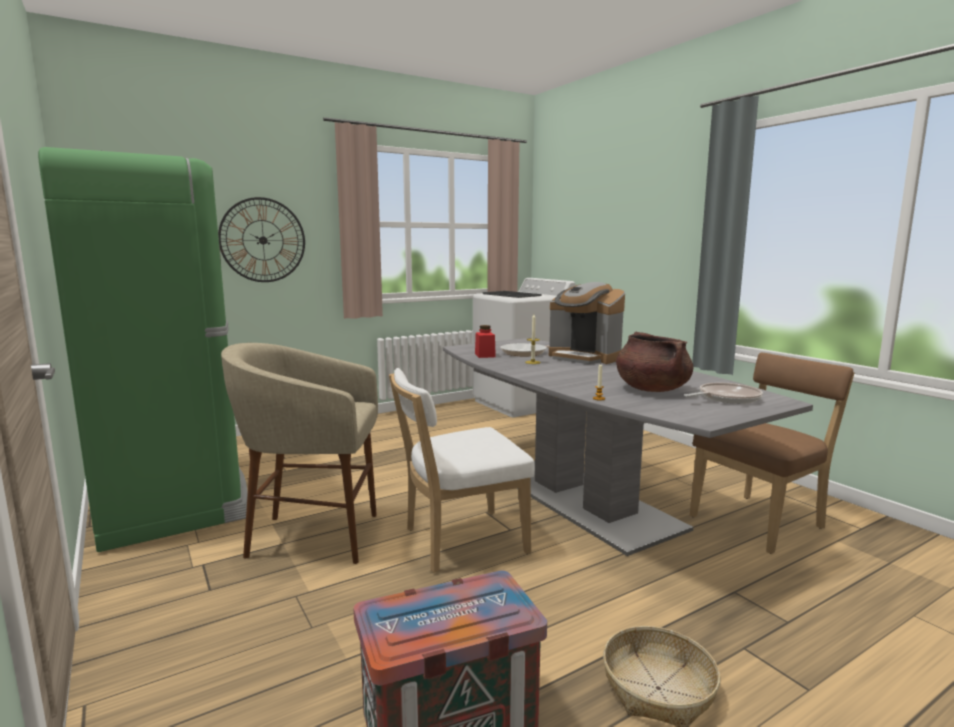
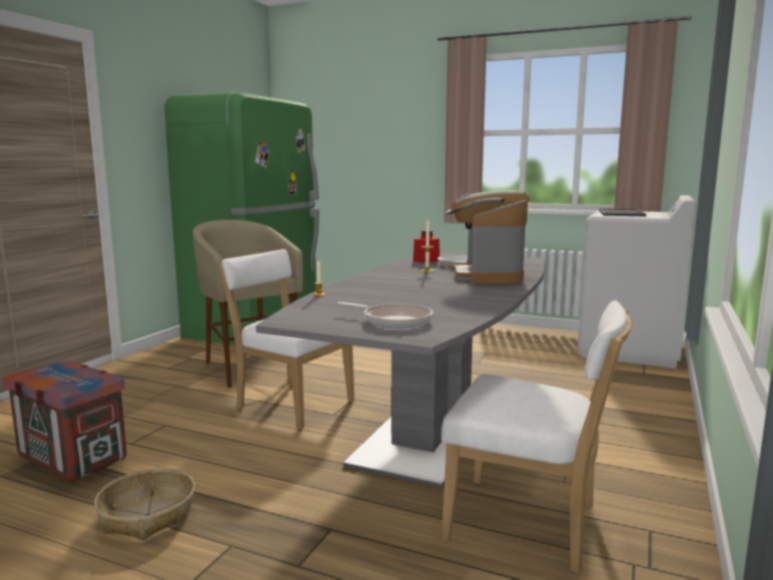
camera: 55 degrees right, 0 degrees up
wall clock [218,197,305,282] -> none
brown cooking pot [616,332,693,392] -> none
brown chair [690,353,855,554] -> white chair [441,300,632,573]

